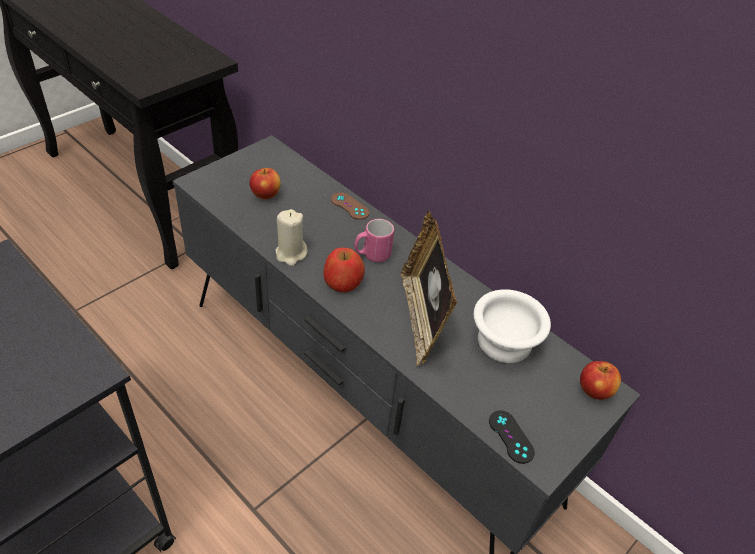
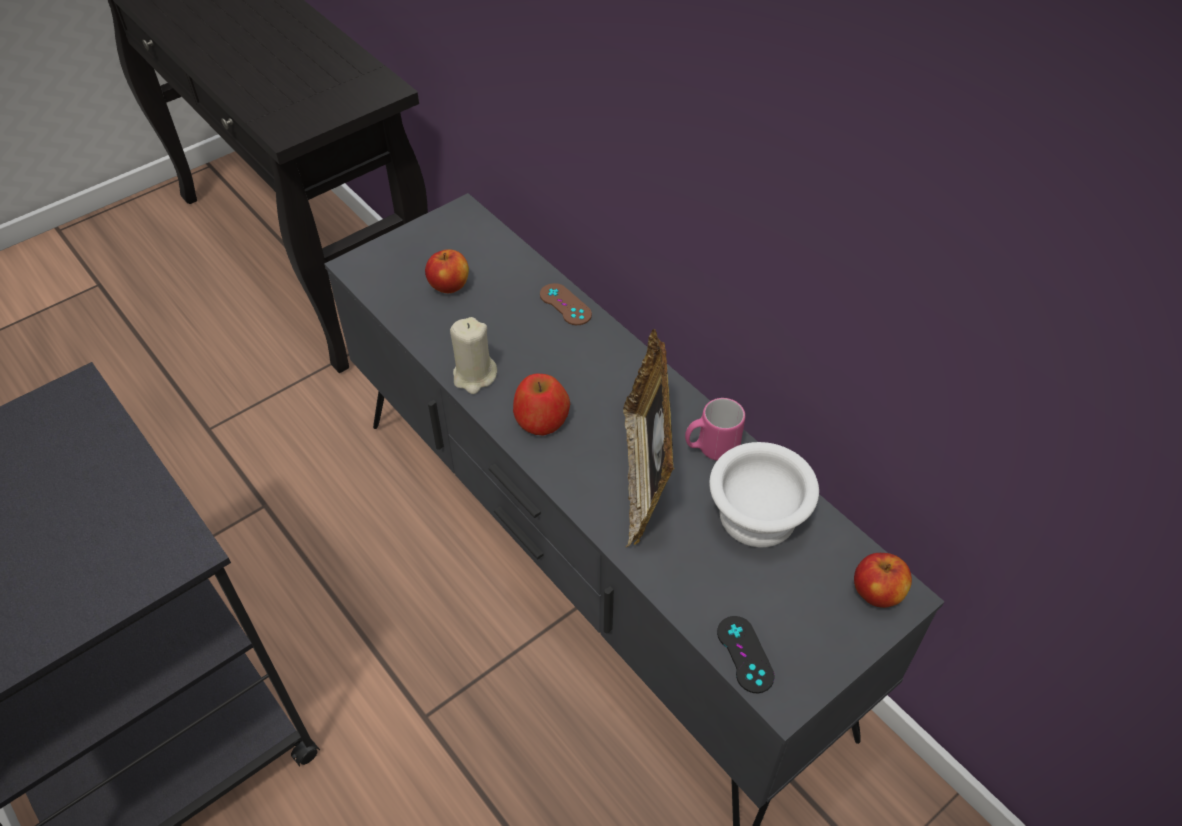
camera: 10 degrees right, 5 degrees up
pink mug [354,219,394,262] -> pink mug moved to [685,398,745,461]

